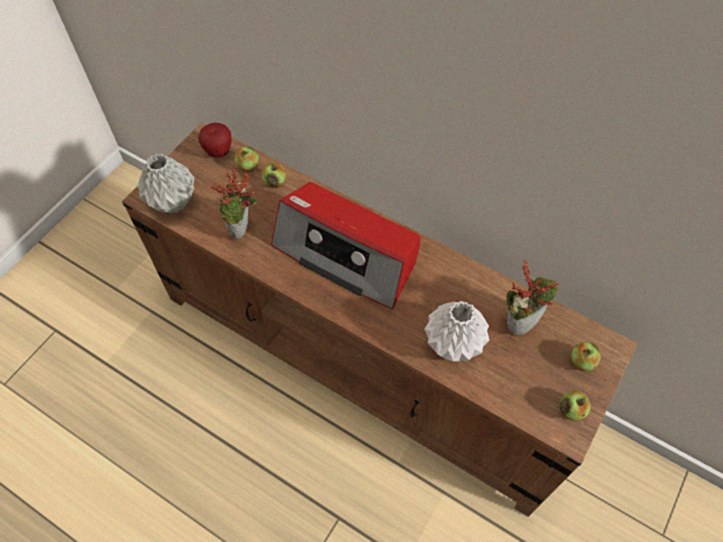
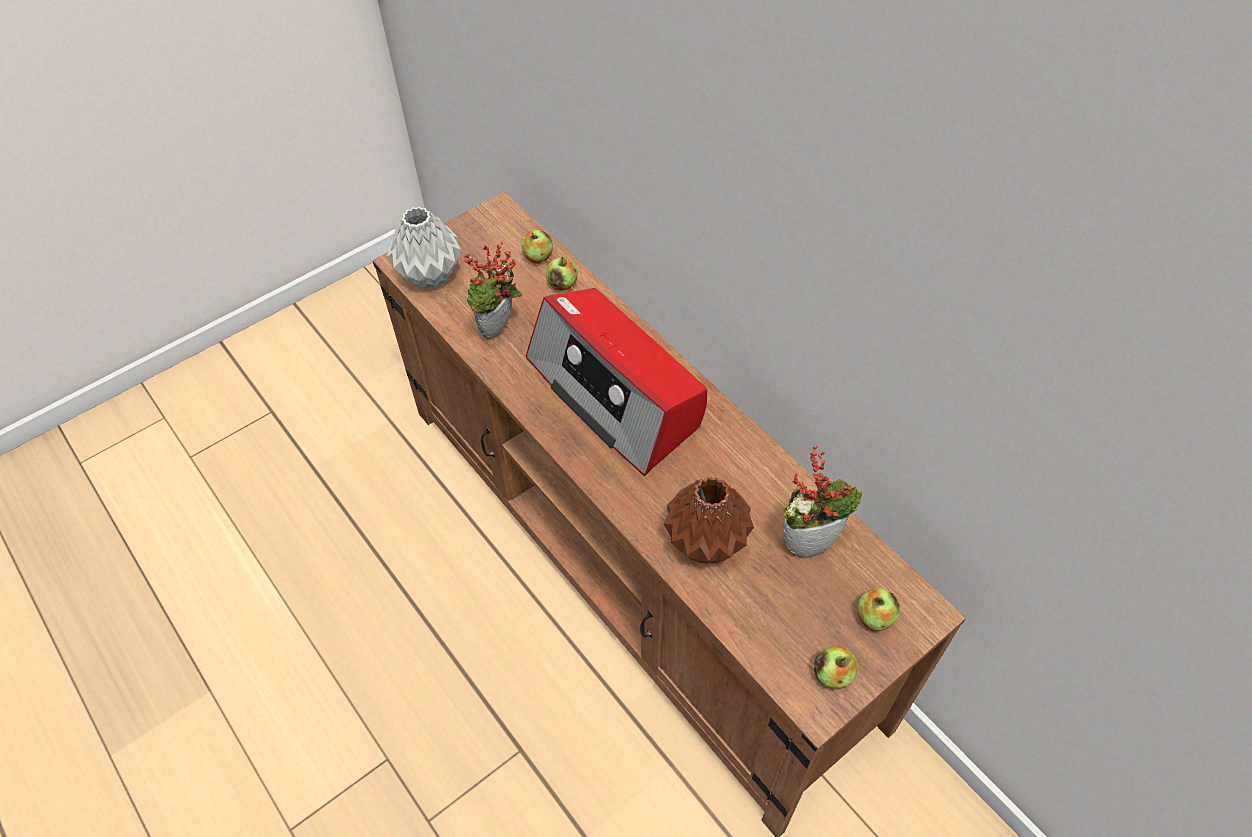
camera: 20 degrees right, 5 degrees down
apple [198,123,231,158] -> none
white vase [424,301,489,361] -> brown vase [664,477,754,564]

